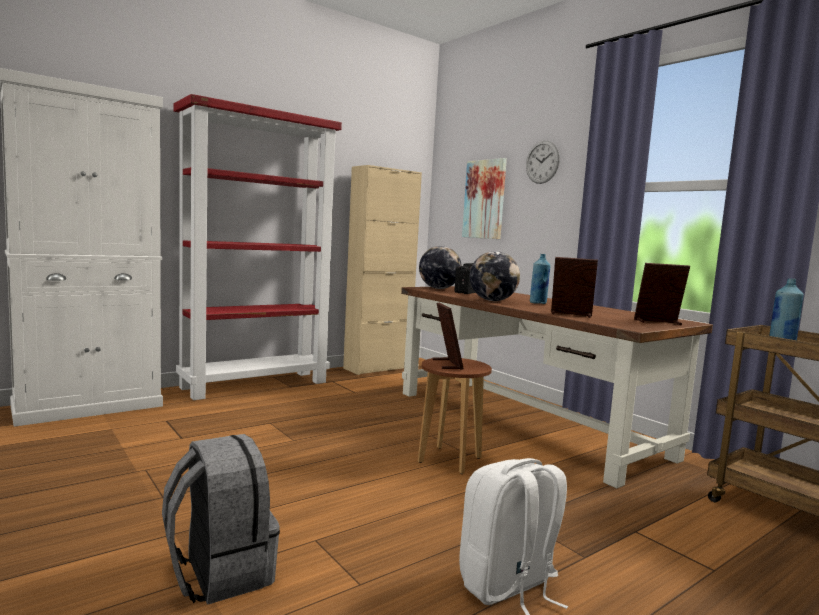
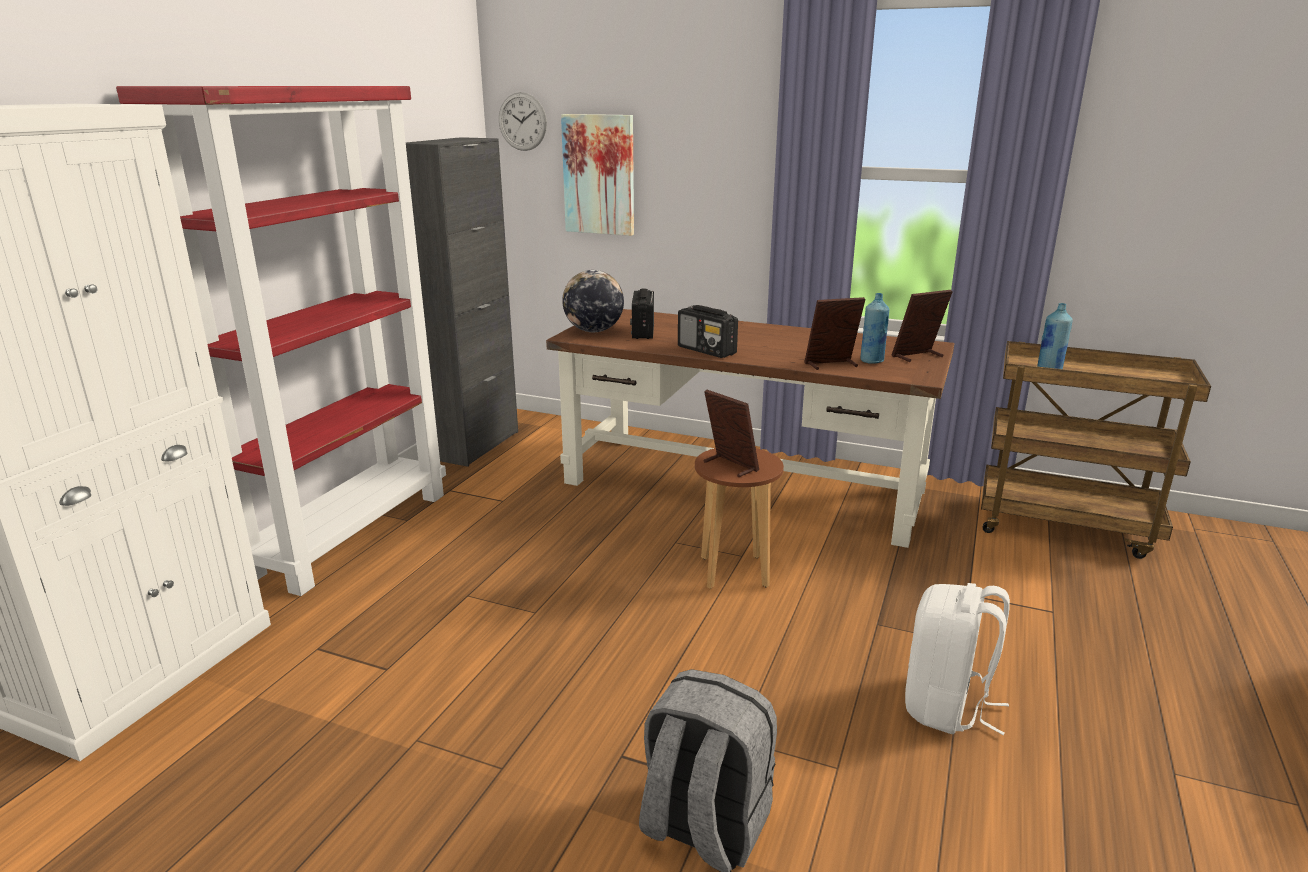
camera: 30 degrees left, 15 degrees up
beige cabinet [343,165,422,375] -> black cabinet [406,137,518,467]
globe [470,251,520,301] -> radio [678,305,738,358]
wall clock [526,141,560,184] -> wall clock moved to [499,92,547,151]
blue bottle [530,254,551,304] -> blue bottle moved to [860,293,890,364]

